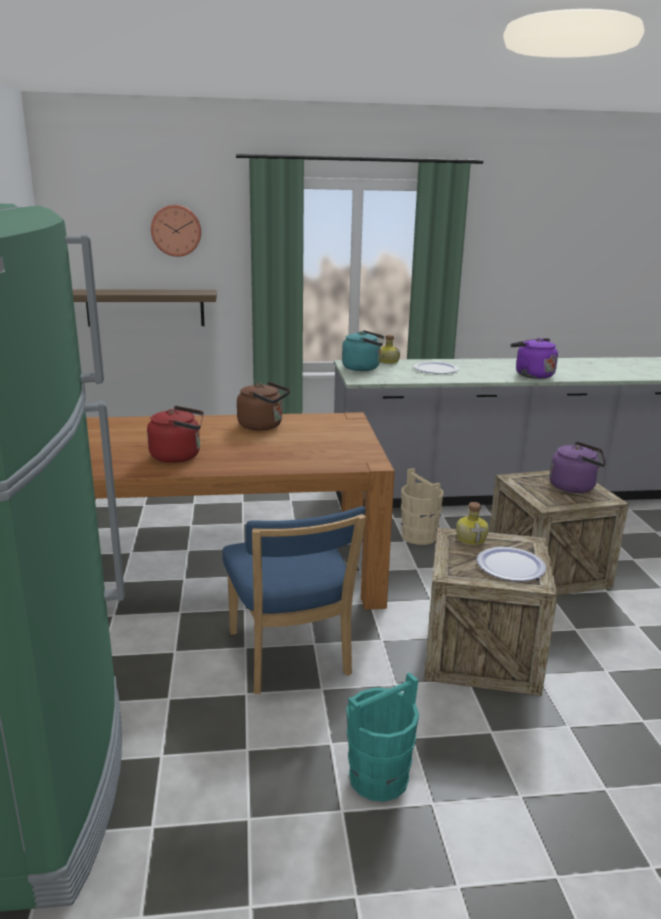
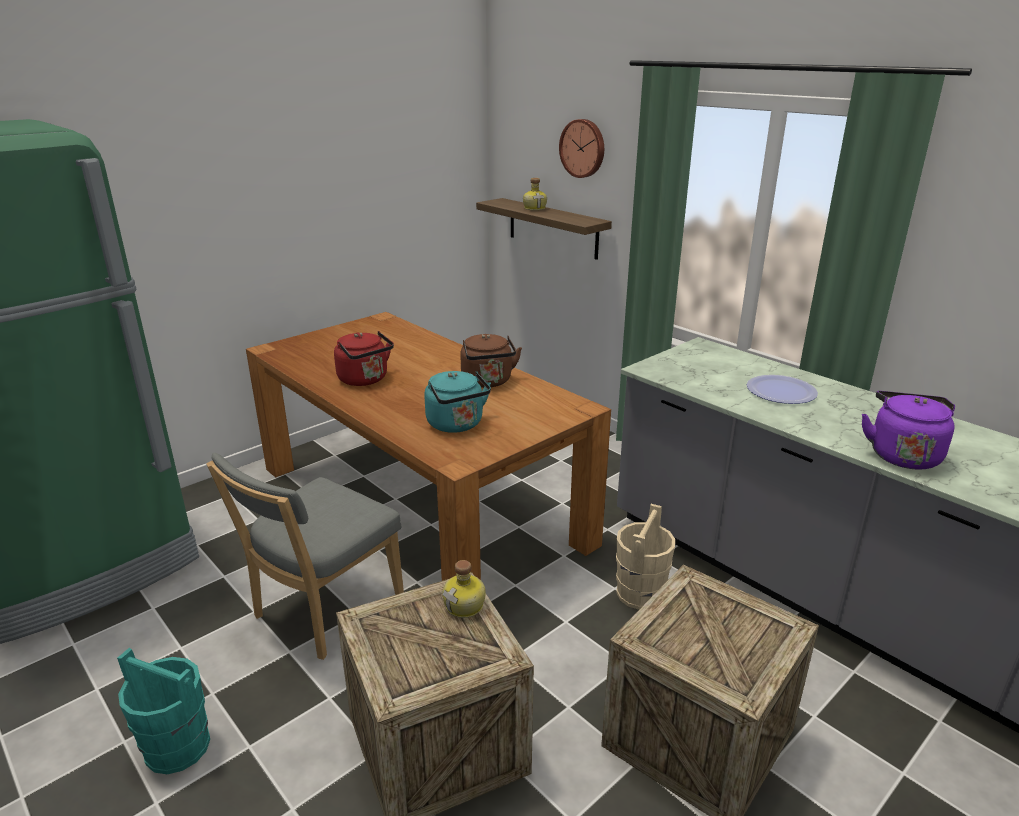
camera: 55 degrees right, 5 degrees up
blue chair [223,506,366,694] -> grey chair [206,453,404,660]
turquoise kettle [342,330,384,371] -> turquoise kettle moved to [424,371,491,433]
bottle [380,335,400,364] -> bottle moved to [523,178,547,210]
plate [477,547,546,581] -> none
purple kettle [549,441,606,493] -> none

